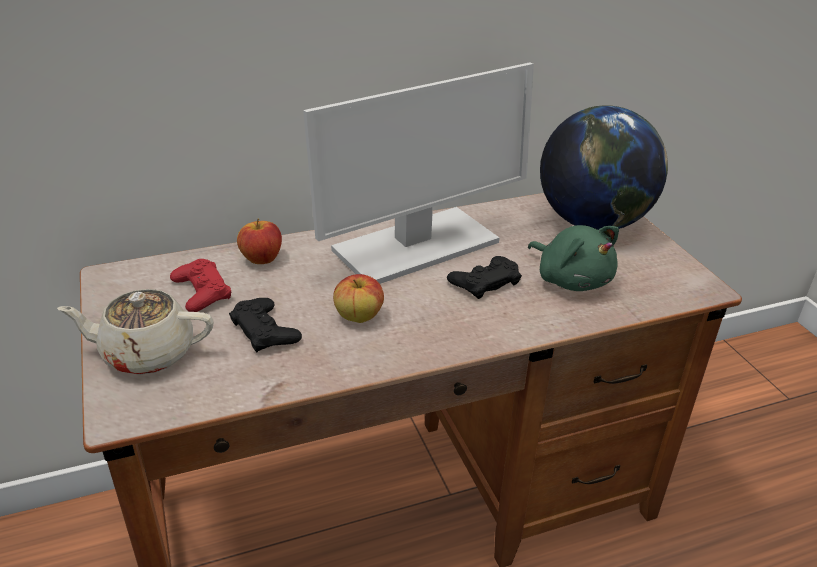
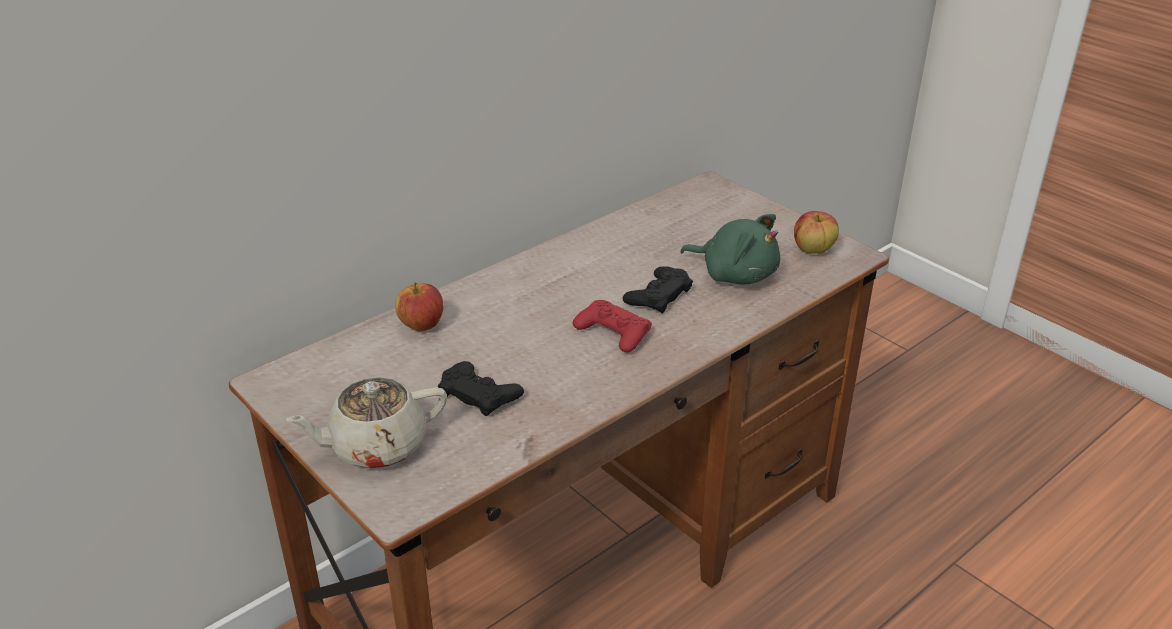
camera: 20 degrees left, 0 degrees up
red game controller [170,259,232,312] -> red game controller moved to [573,300,652,353]
monitor [303,62,534,284] -> none
apple [333,274,384,323] -> apple moved to [794,211,839,254]
globe [540,105,668,230] -> none

